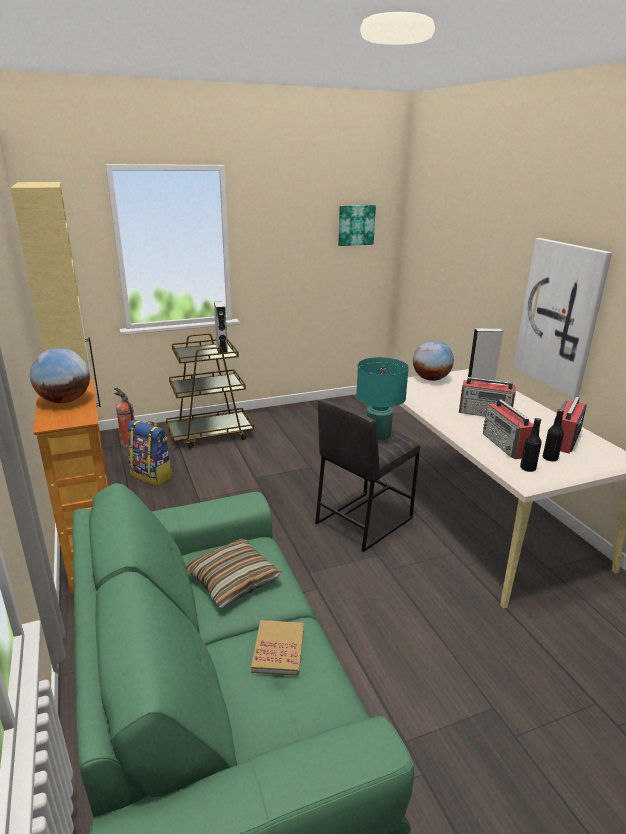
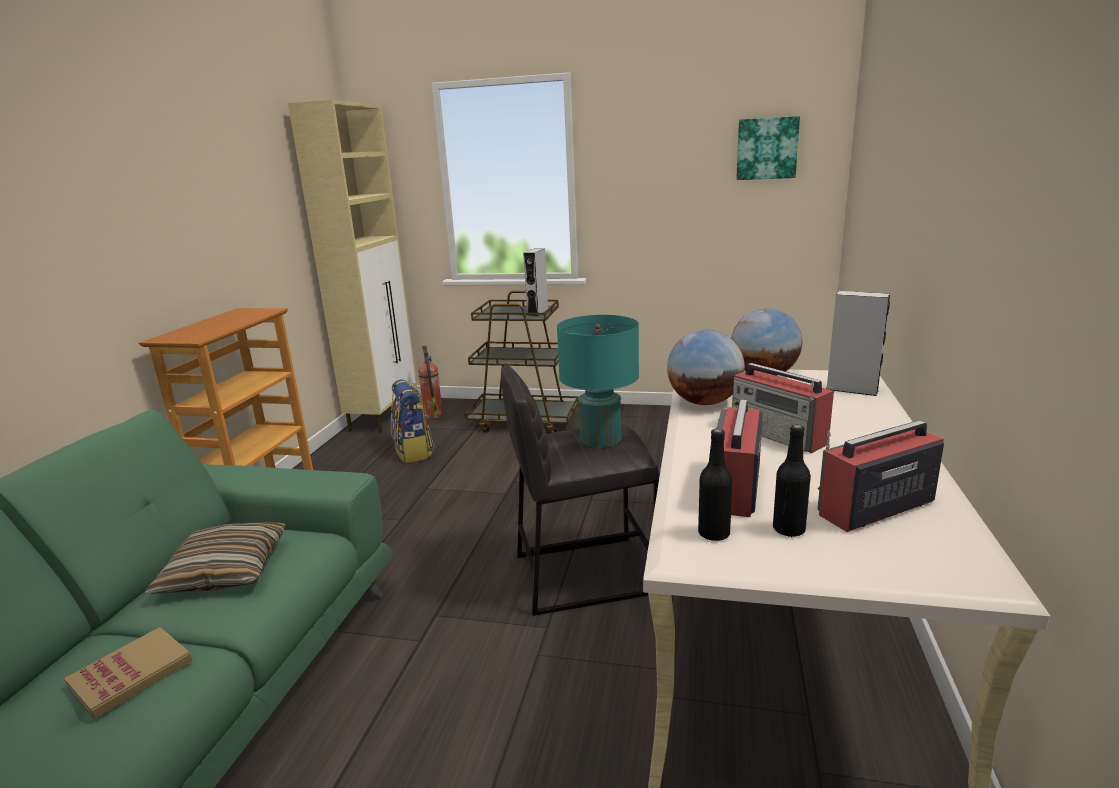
camera: 35 degrees right, 5 degrees down
globe [30,348,90,403] -> globe moved to [667,329,745,405]
picture [513,238,612,398] -> none

